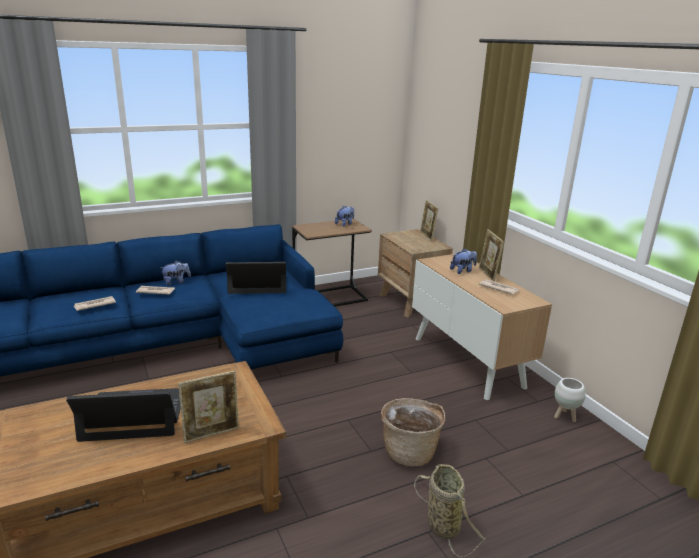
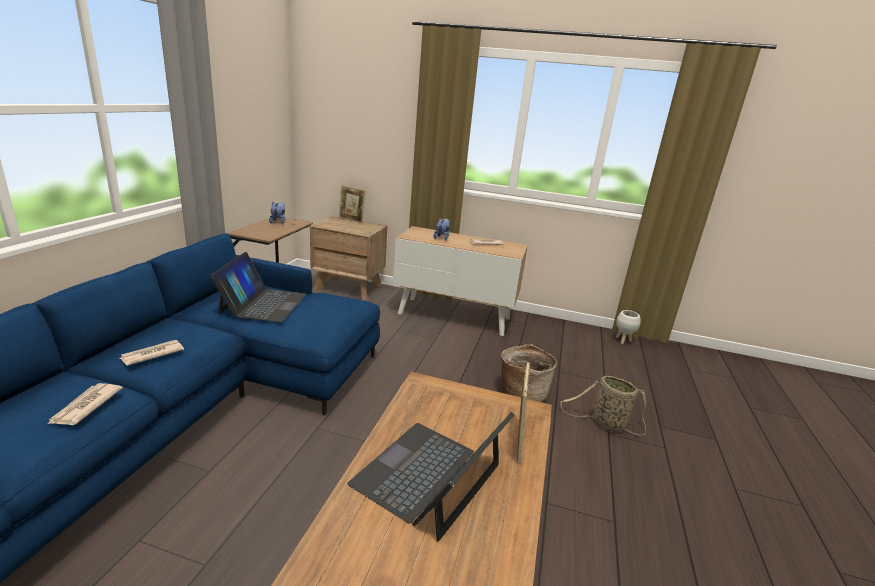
camera: 50 degrees left, 0 degrees up
plush toy [161,261,191,285] -> none
laptop [226,262,286,294] -> laptop turned 150 degrees clockwise [210,252,307,322]
picture frame [479,229,504,282] -> none
white planter [554,378,586,422] -> white planter moved to [616,310,641,344]

